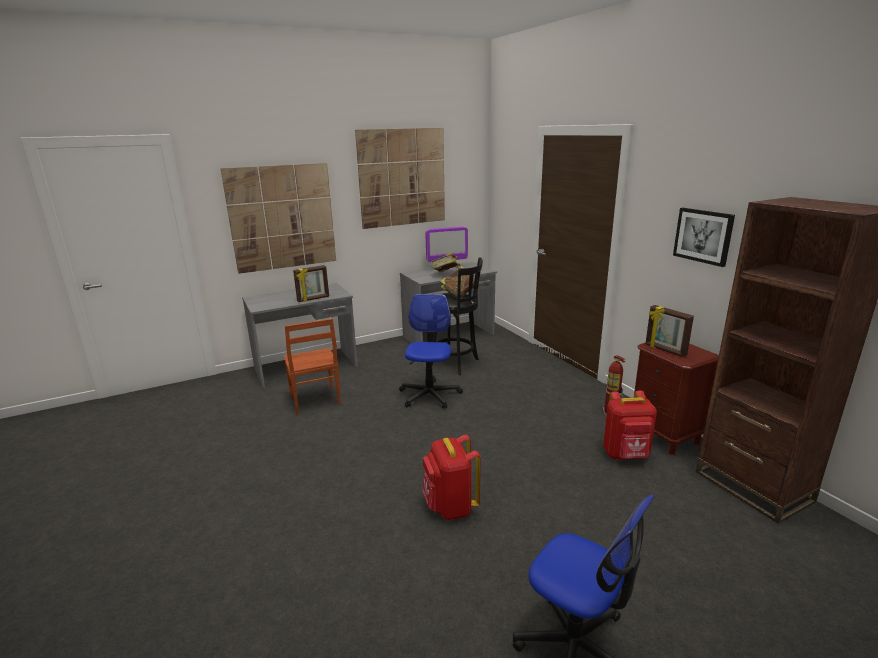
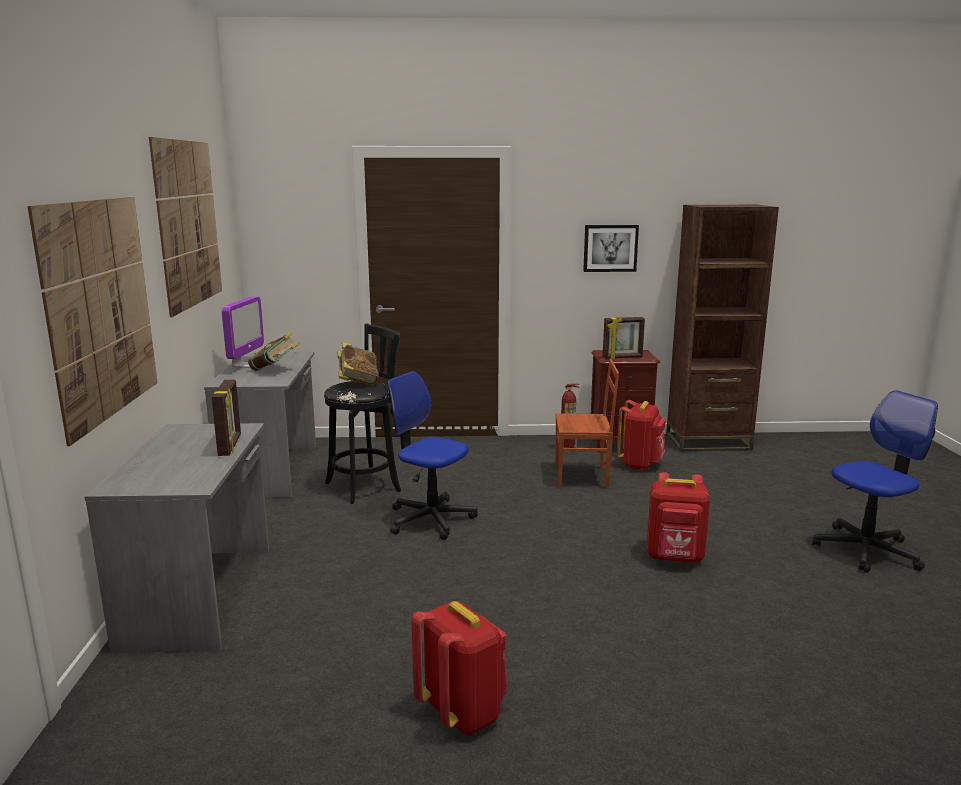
camera: 65 degrees left, 5 degrees down
brown chair [284,319,341,414] -> brown chair moved to [555,359,619,489]
none -> red backpack [411,601,508,734]

